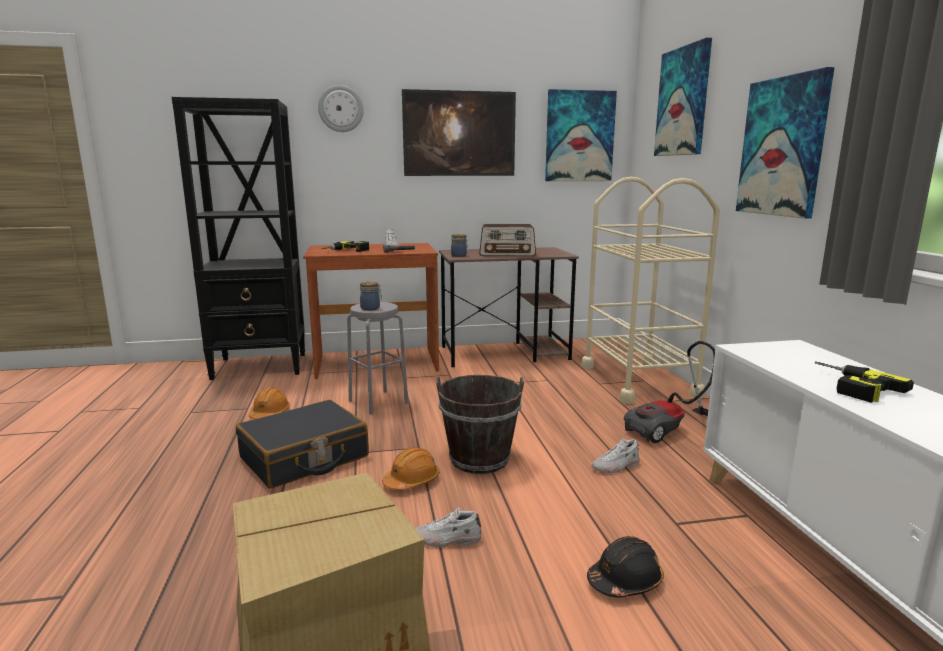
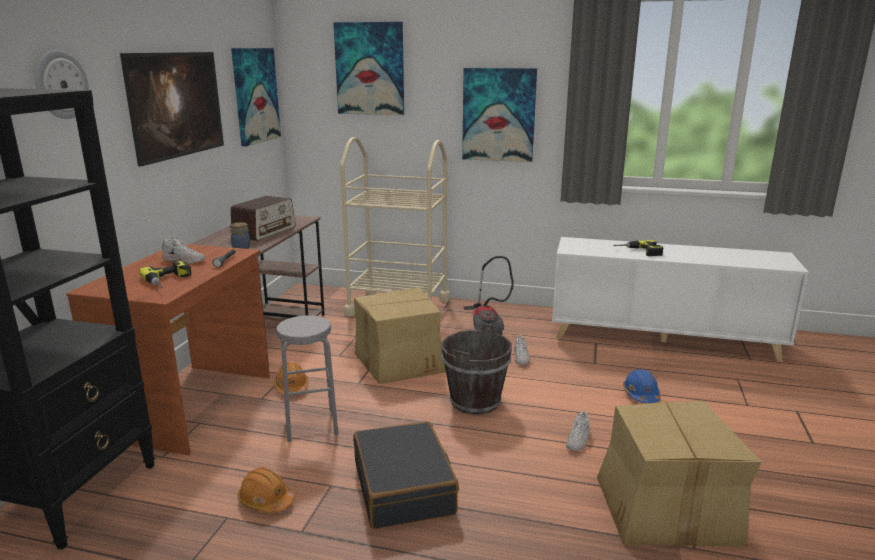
camera: 65 degrees left, 5 degrees up
jar [360,281,382,311] -> none
orange hard hat [382,447,440,490] -> orange hard hat moved to [274,362,308,395]
black hard hat [587,536,664,597] -> blue hard hat [623,369,661,403]
none -> cardboard box [354,287,446,384]

